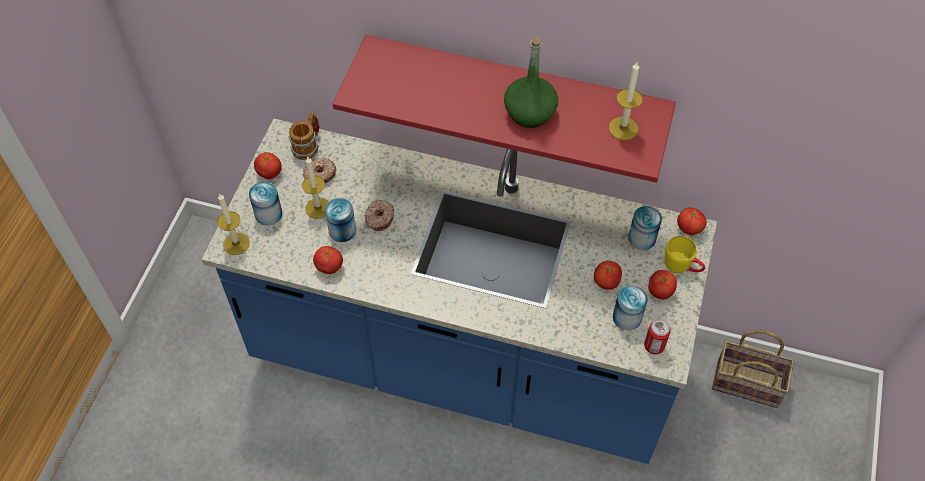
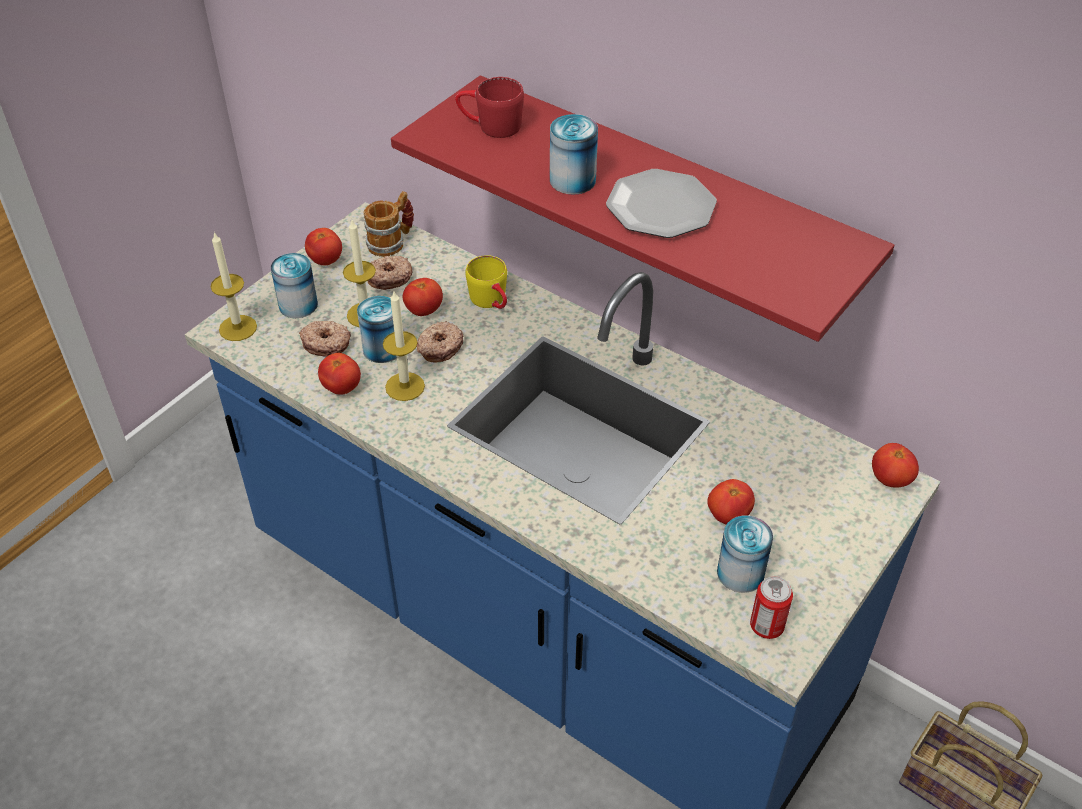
camera: 20 degrees right, 10 degrees down
green bottle [504,36,558,128] -> plate [606,169,717,238]
candle [609,62,643,140] -> candle moved to [383,291,425,401]
can [628,206,662,250] -> can moved to [550,114,598,195]
tomato [648,270,677,299] -> tomato moved to [402,278,443,316]
yellow mug [664,236,706,273] -> yellow mug moved to [465,255,507,309]
none -> donut [299,321,351,357]
none -> red mug [455,77,524,138]

